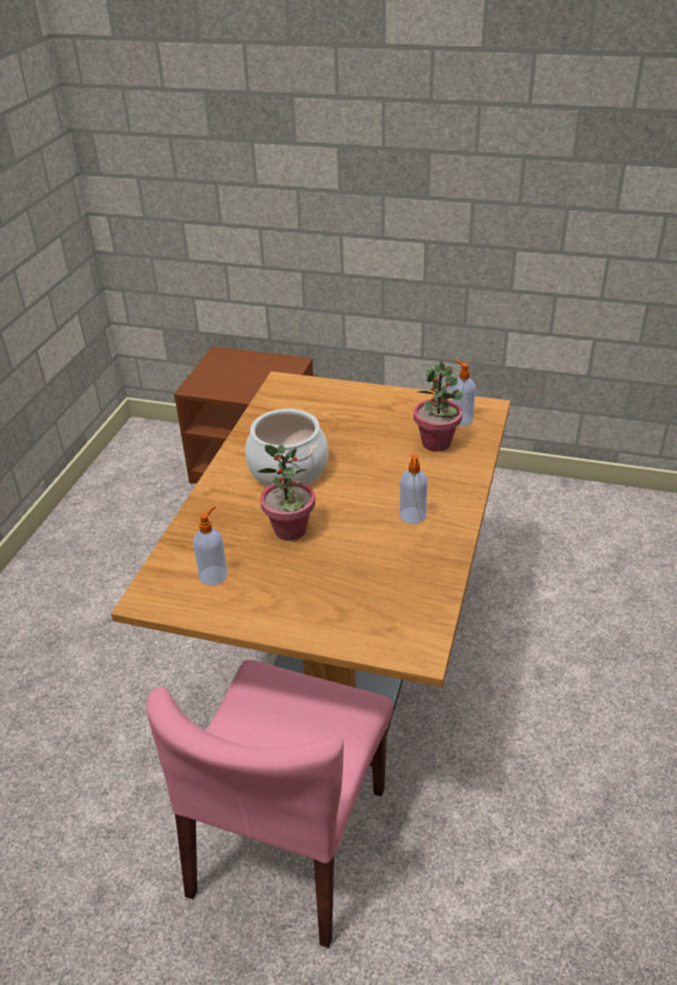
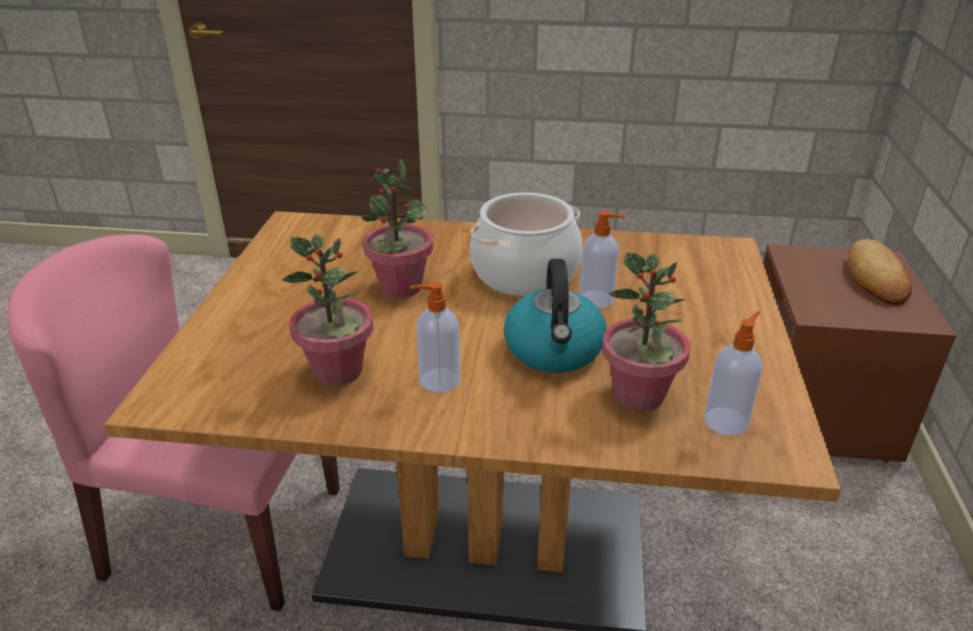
camera: 80 degrees right, 5 degrees down
soap dispenser [193,506,228,585] -> soap dispenser moved to [579,210,626,309]
none -> potted plant [282,234,374,386]
none -> kettle [504,259,607,373]
none -> bread [848,239,912,305]

